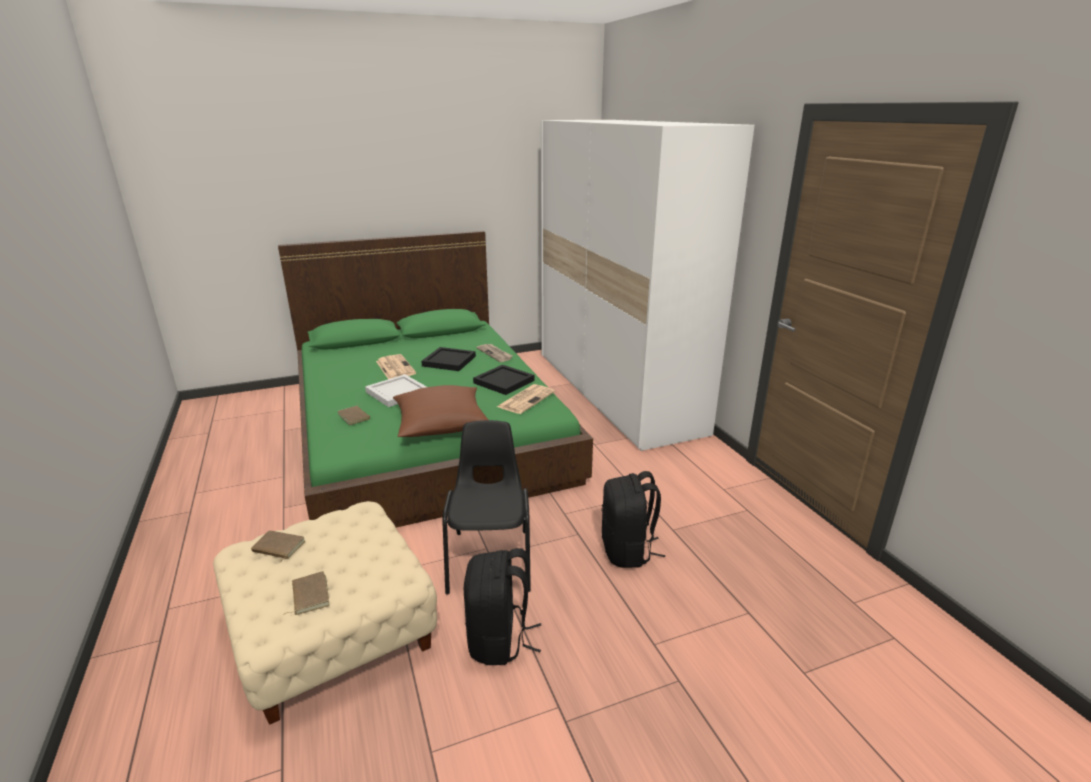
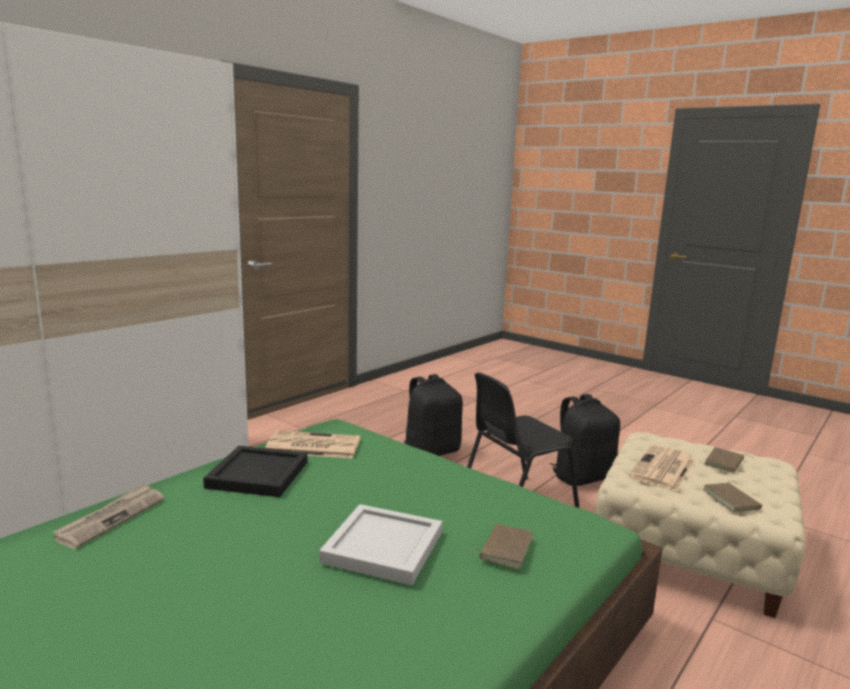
camera: 120 degrees left, 10 degrees down
newspaper [376,354,416,379] -> newspaper moved to [628,445,695,492]
brown pillow [393,385,489,437] -> none
black tray [421,347,476,371] -> none

